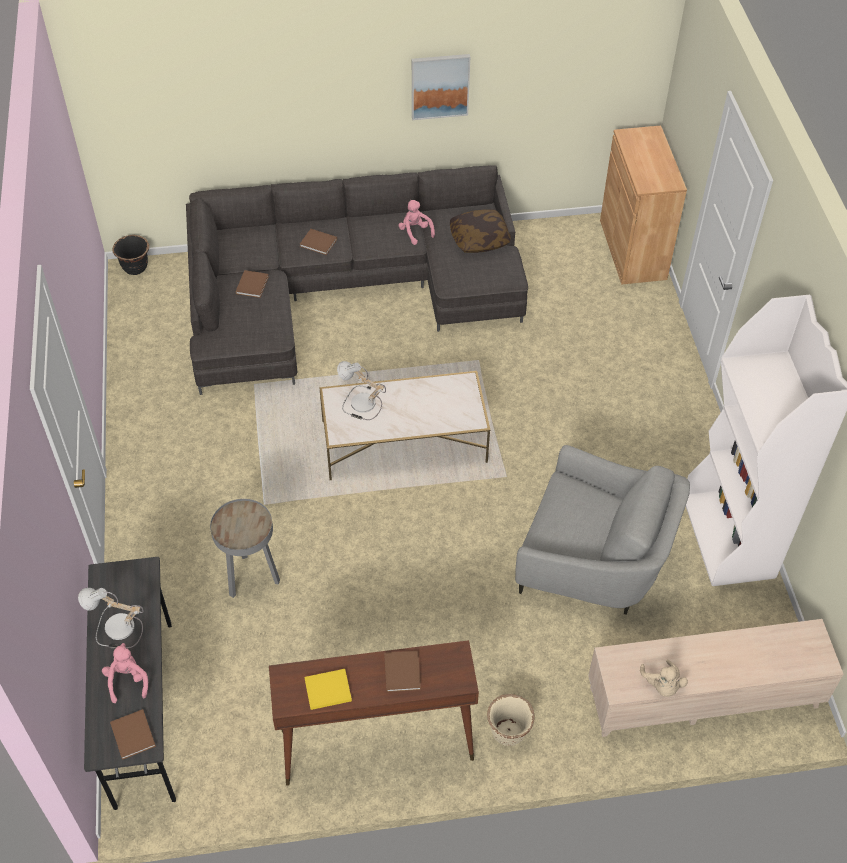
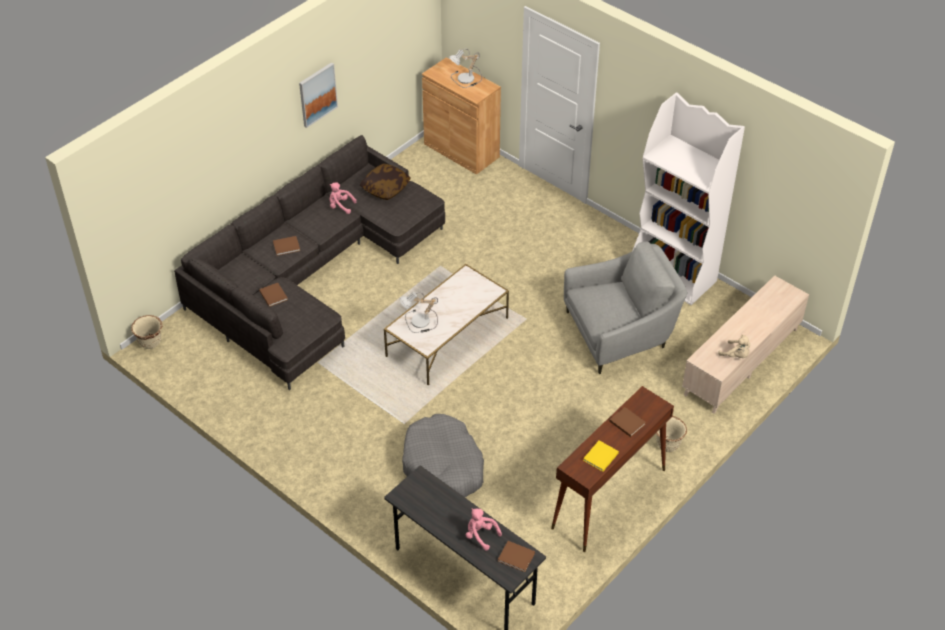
camera: 40 degrees left, 5 degrees down
table lamp [78,588,144,648] -> table lamp moved to [449,49,482,88]
black planter [112,235,149,275] -> beige planter [131,315,162,349]
grey side table [210,499,280,598] -> grey dog bed [402,414,484,497]

